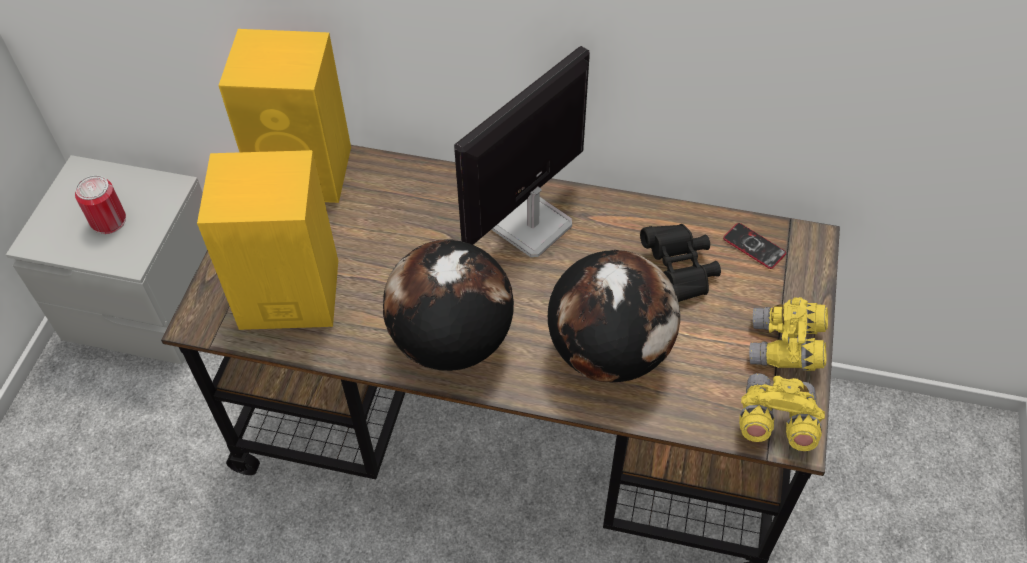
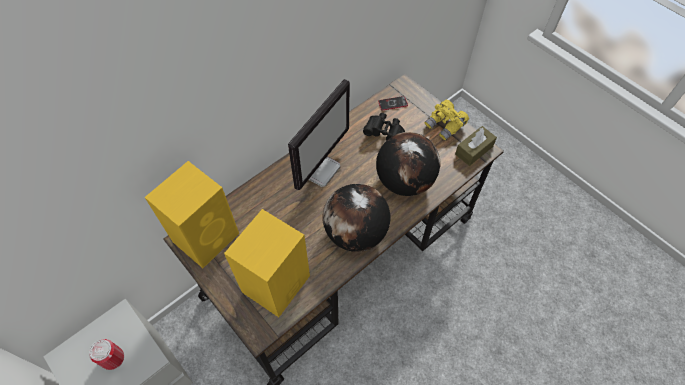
camera: 55 degrees left, 5 degrees up
monitor [454,46,590,257] -> monitor turned 135 degrees counterclockwise [288,79,350,190]
yellow binoculars [739,373,825,451] -> brown tissue box [455,126,497,166]

